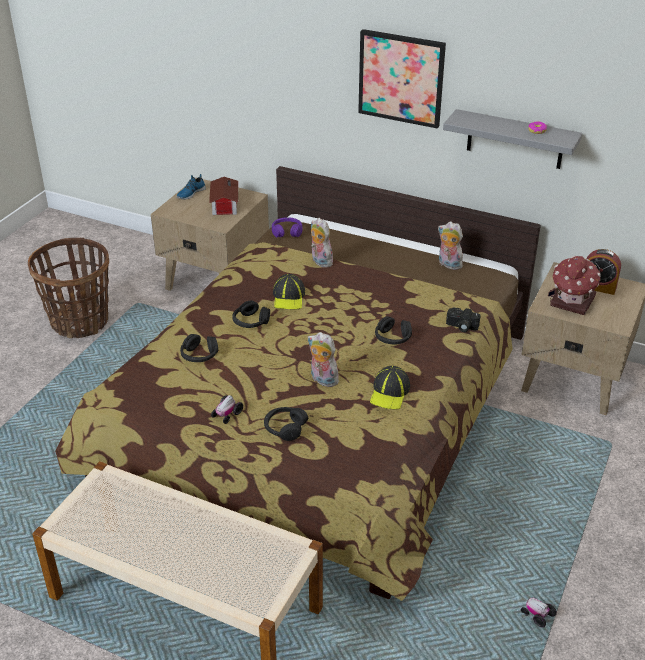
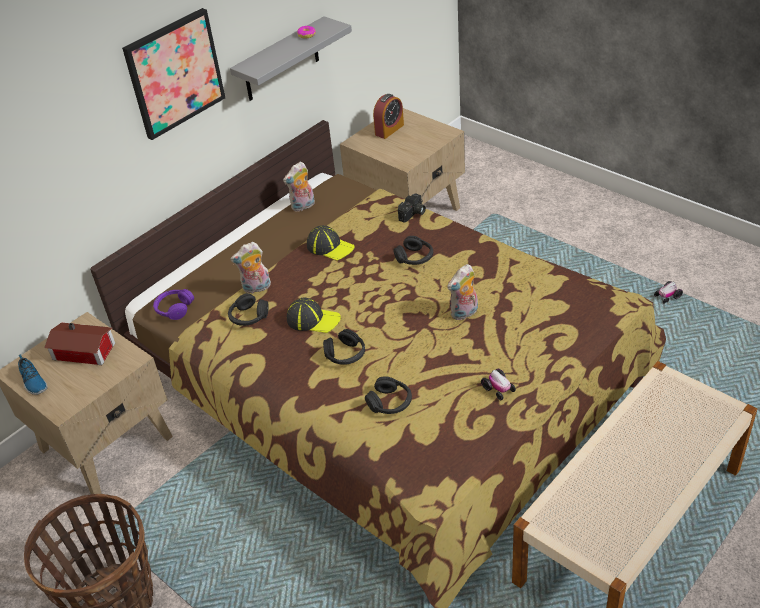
camera: 70 degrees left, 5 degrees up
black headphones [264,407,308,441] -> black headphones moved to [228,293,269,326]
cap [370,366,410,410] -> cap moved to [307,225,355,261]
toy house [548,256,601,315] -> none

